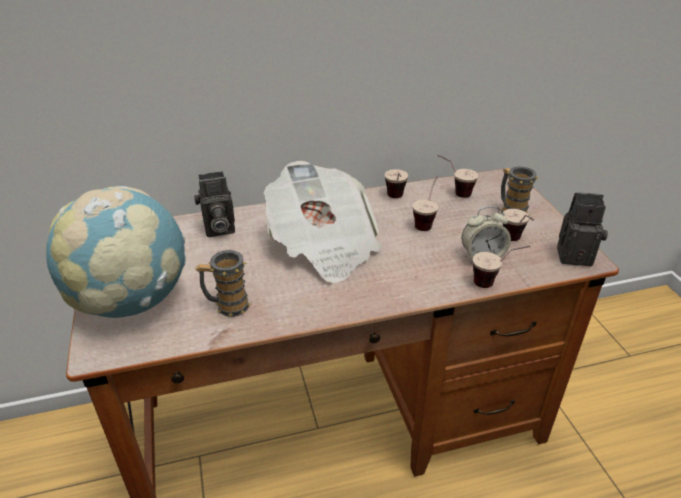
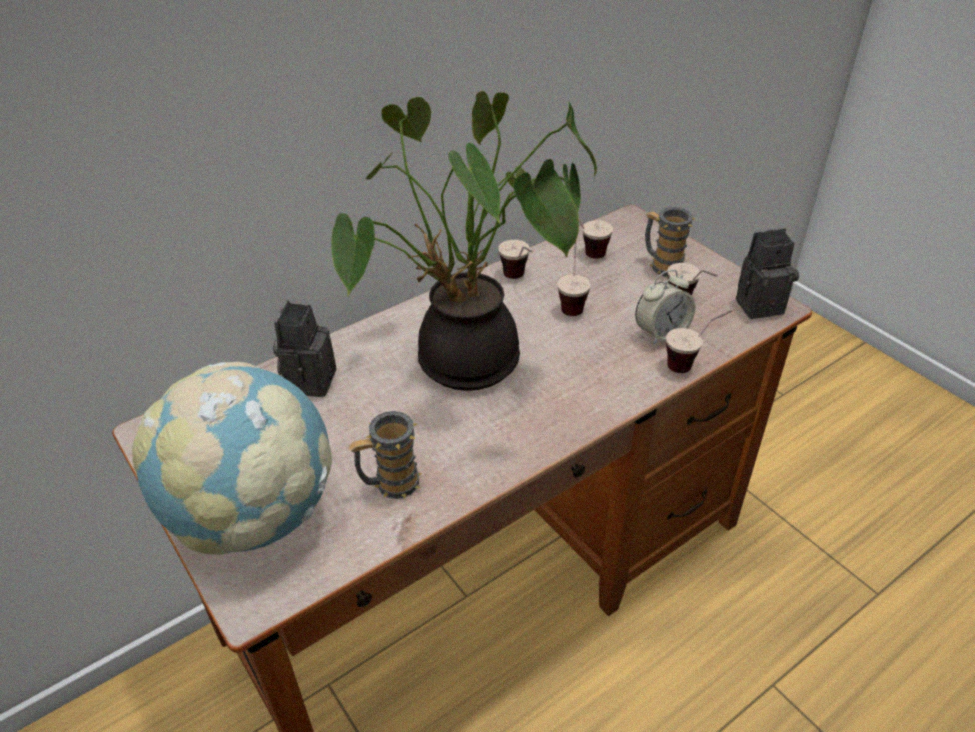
camera: 20 degrees left, 5 degrees up
camera [194,171,235,237] -> camera turned 135 degrees clockwise [273,300,336,397]
newspaper [264,161,382,283] -> potted plant [332,91,597,391]

